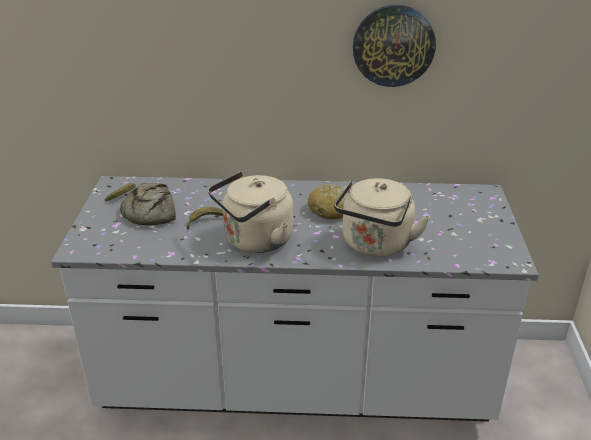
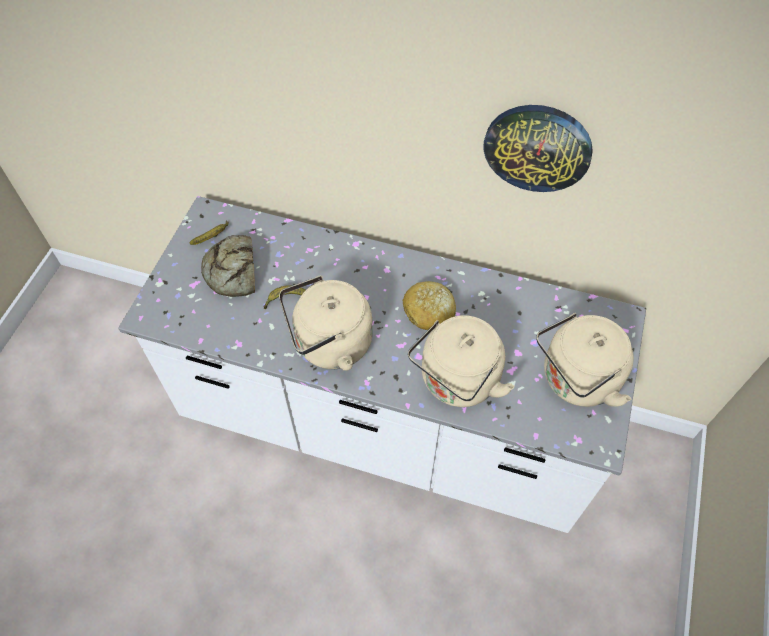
camera: 15 degrees right, 25 degrees up
none -> beige kettle [536,313,634,407]

